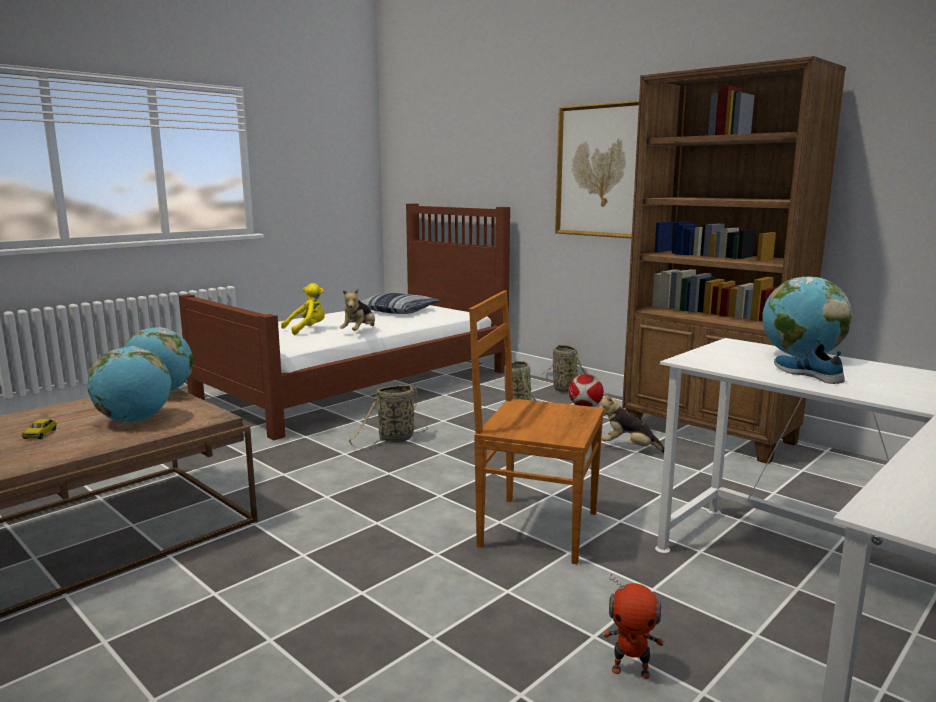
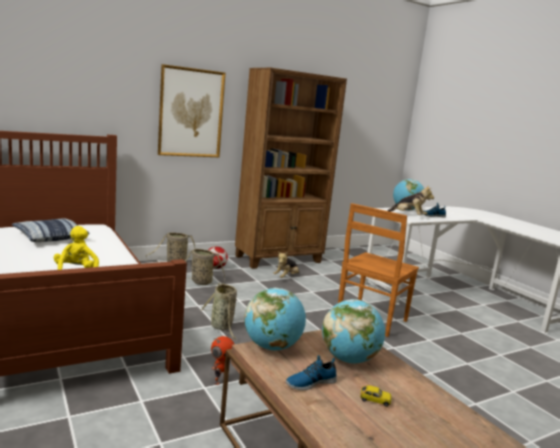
camera: 75 degrees left, 0 degrees up
plush toy [340,289,375,331] -> plush toy moved to [387,185,434,215]
toy robot [603,574,664,679] -> toy robot moved to [211,336,234,385]
none -> shoe [286,355,337,390]

